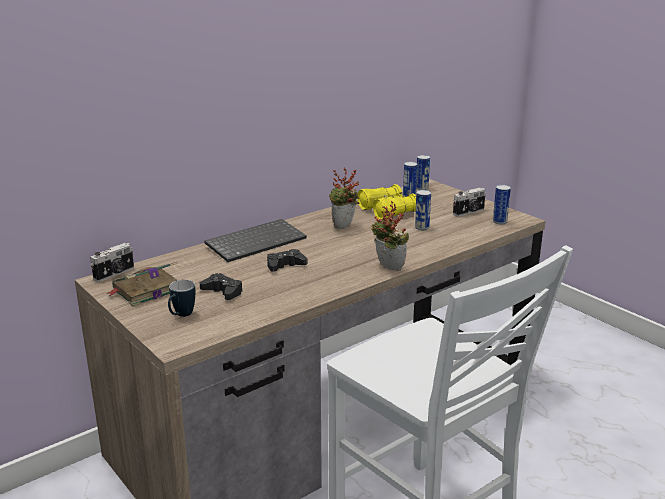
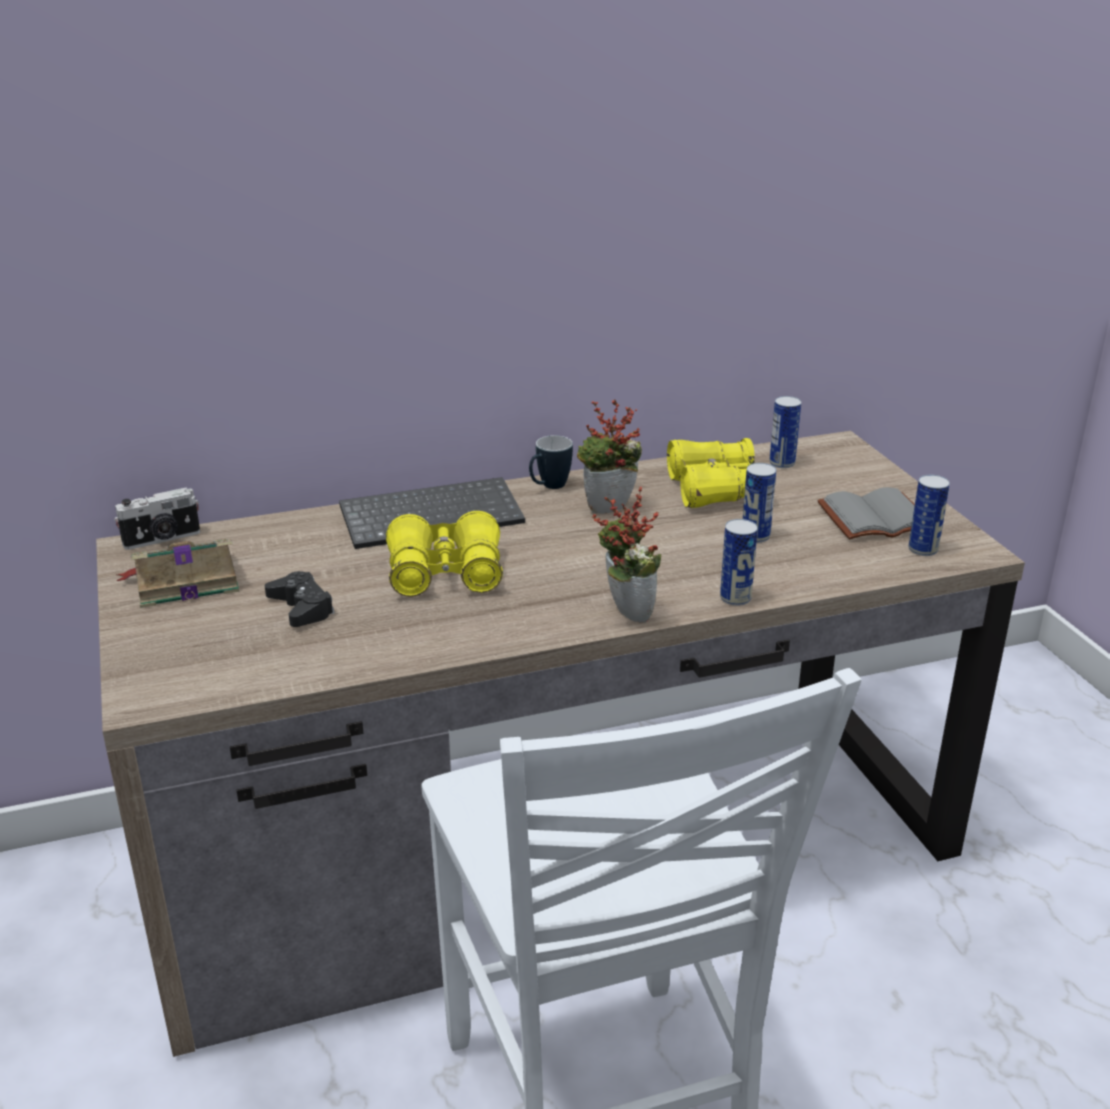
camera: 20 degrees right, 5 degrees up
mug [168,280,195,317] -> mug moved to [529,435,573,489]
black game controller [267,249,307,272] -> yellow binoculars [386,511,503,597]
can [416,155,430,190] -> can moved to [720,519,758,606]
camera [453,188,485,216] -> grey book [818,487,915,540]

